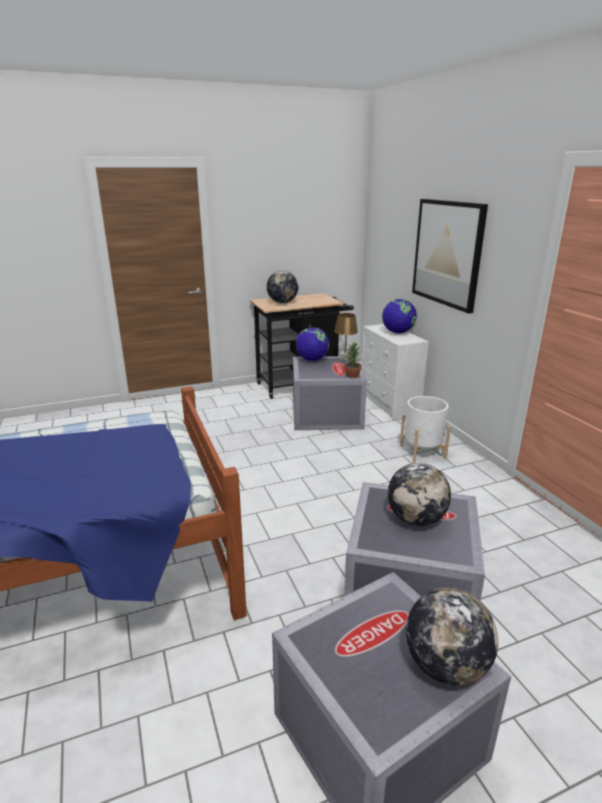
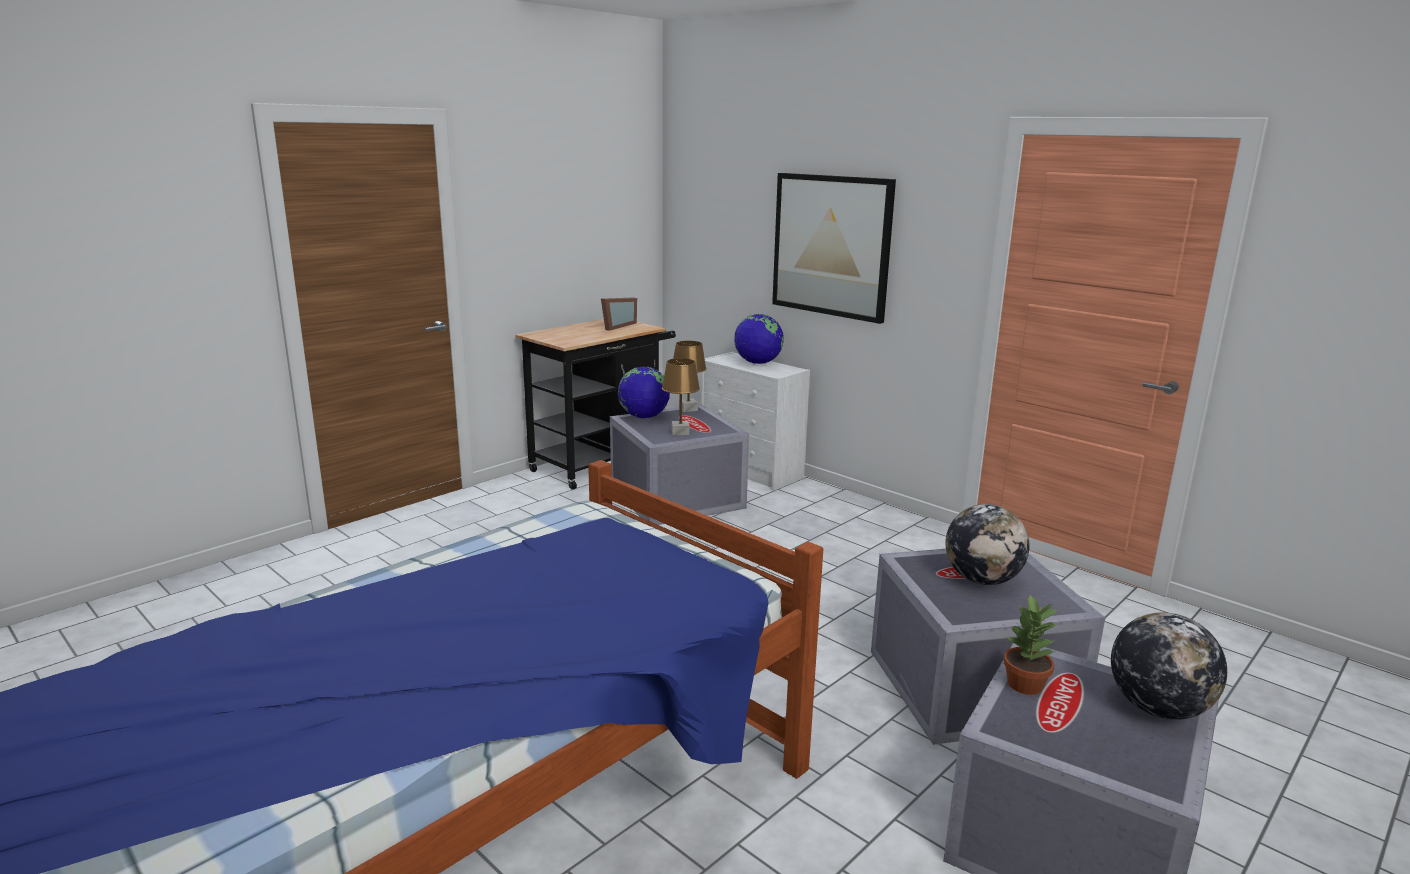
camera: 25 degrees left, 5 degrees down
globe [267,270,298,303] -> none
potted plant [344,342,362,378] -> potted plant moved to [1004,595,1059,695]
white planter [400,396,451,463] -> none
none -> picture frame [601,298,637,331]
none -> brown table lamp [662,358,700,435]

